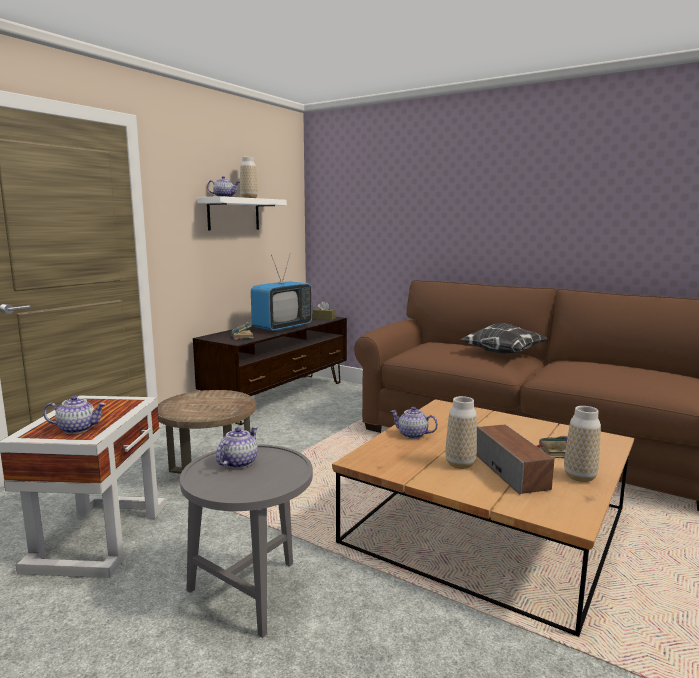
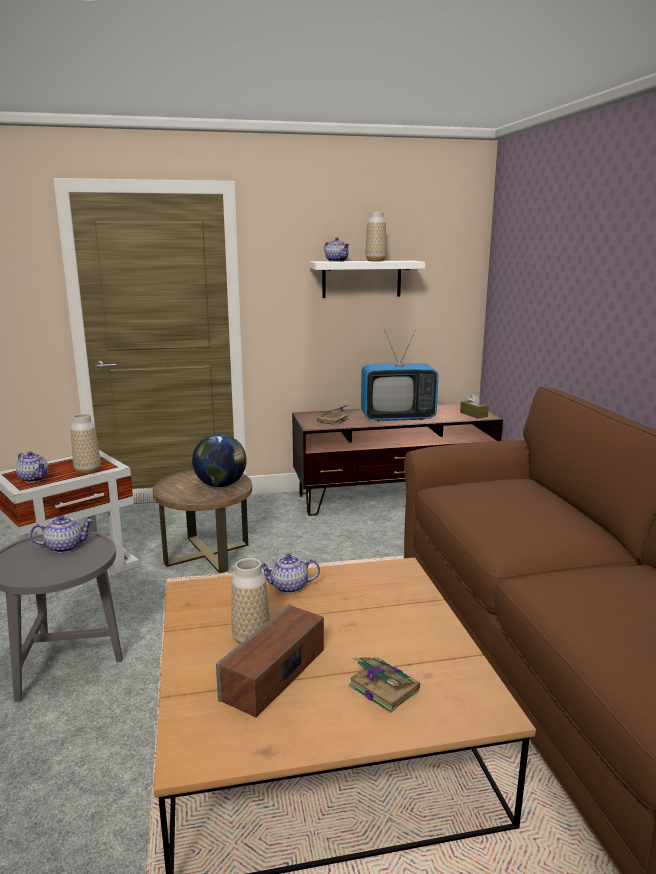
camera: 45 degrees right, 5 degrees up
teapot [390,407,438,439] -> teapot turned 75 degrees counterclockwise [261,554,320,593]
pillow [460,323,548,354] -> none
vase [564,406,601,482] -> vase moved to [71,413,101,474]
none -> globe [192,434,247,487]

